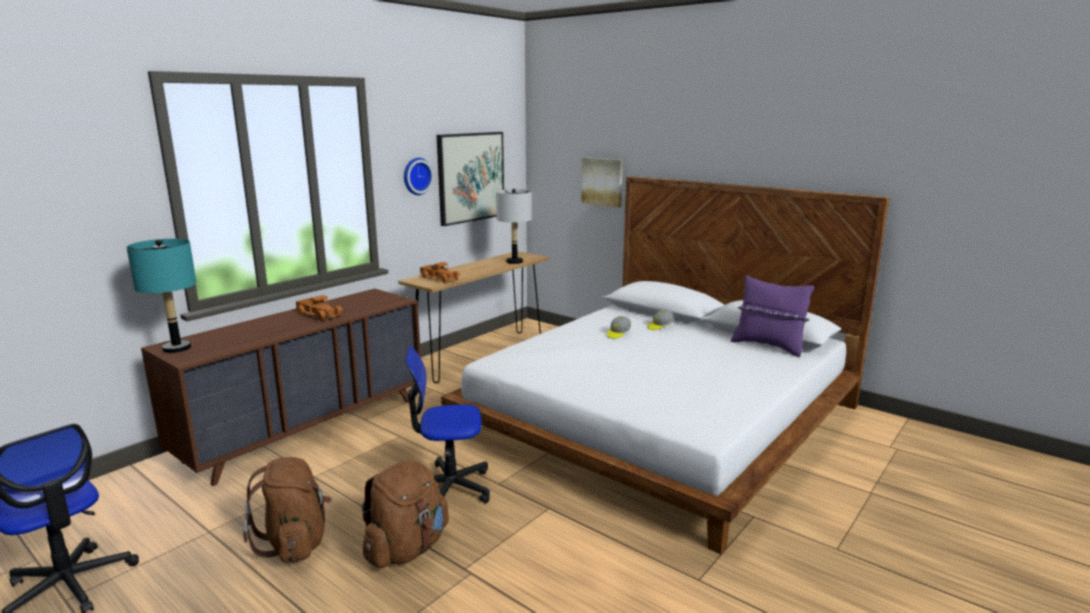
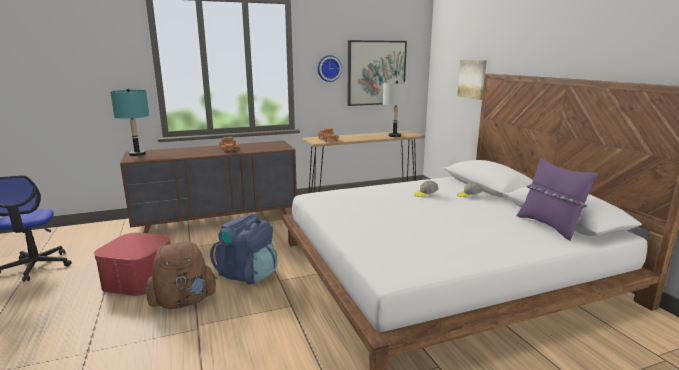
camera: 30 degrees right, 0 degrees up
brown backpack [243,457,332,563] -> ottoman [94,233,171,296]
office chair [405,346,490,503] -> blue backpack [210,214,277,285]

